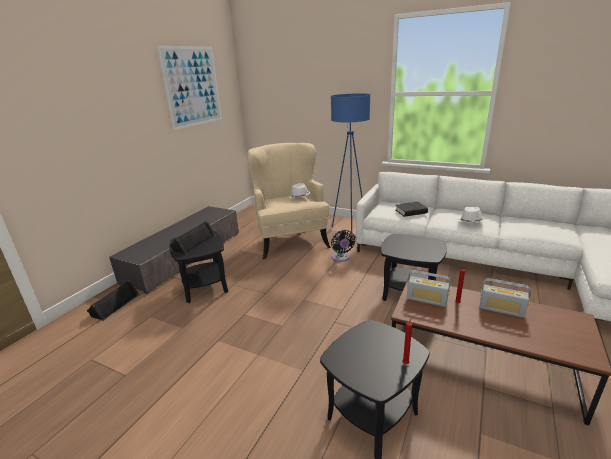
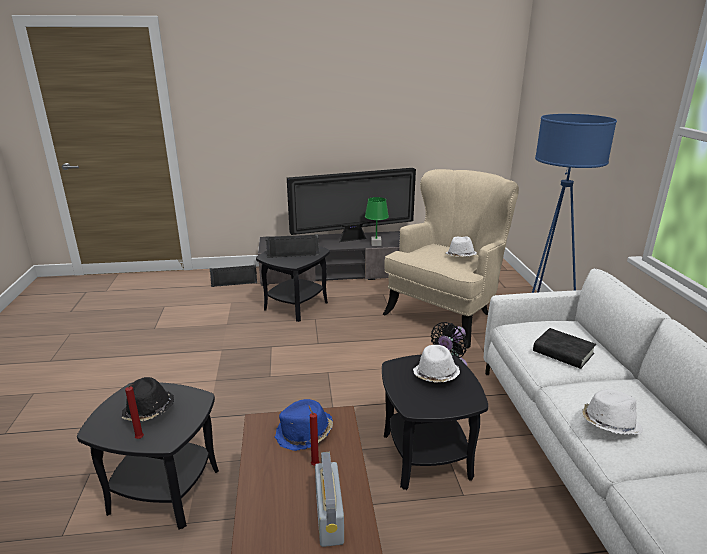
camera: 55 degrees right, 0 degrees up
picture [157,45,222,130] -> none
radio [407,270,450,307] -> blue hat [275,399,333,451]
none -> black hat [121,377,174,421]
none -> television [287,168,416,242]
none -> green table lamp [365,197,389,246]
none -> white hat [413,345,460,383]

